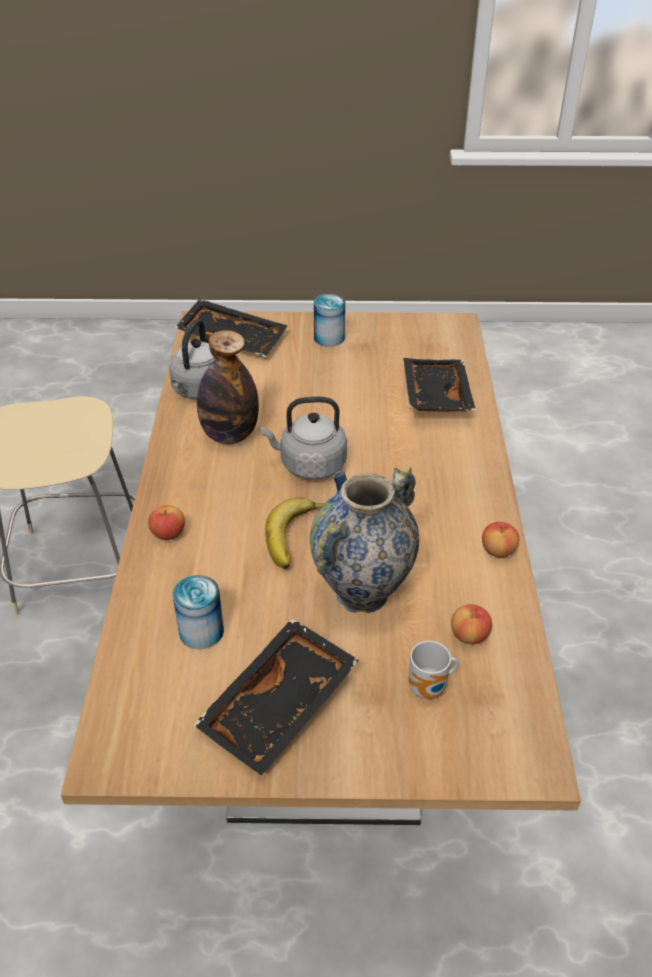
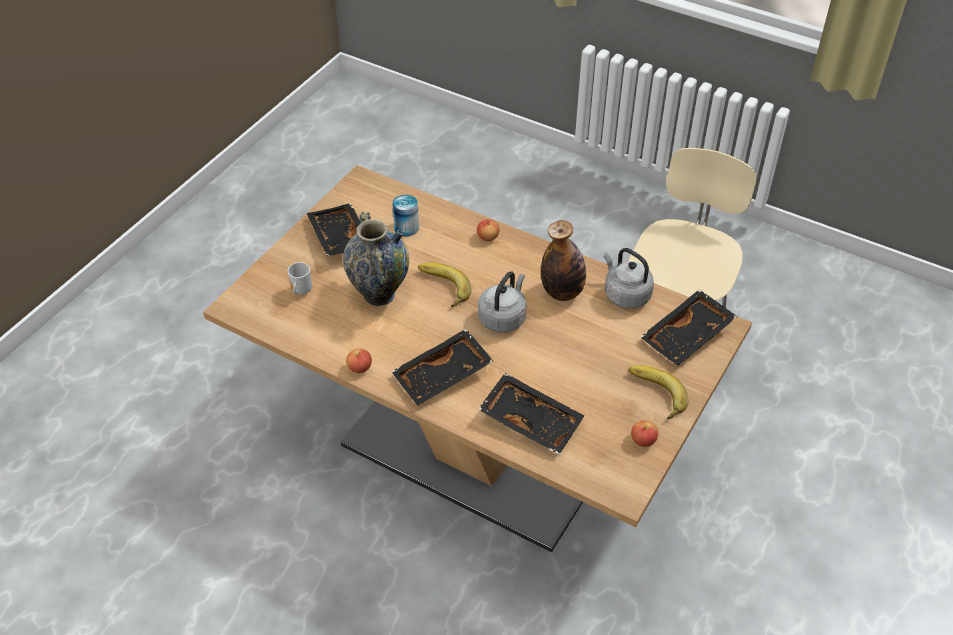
camera: 120 degrees right, 5 degrees up
can [314,294,345,347] -> banana [628,366,688,419]
apple [451,604,492,644] -> apple moved to [631,420,658,447]
none -> black tray [391,329,493,406]

